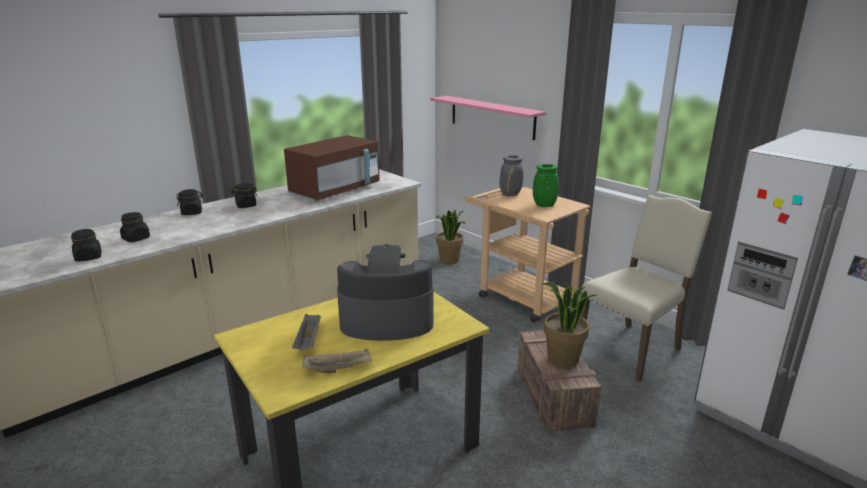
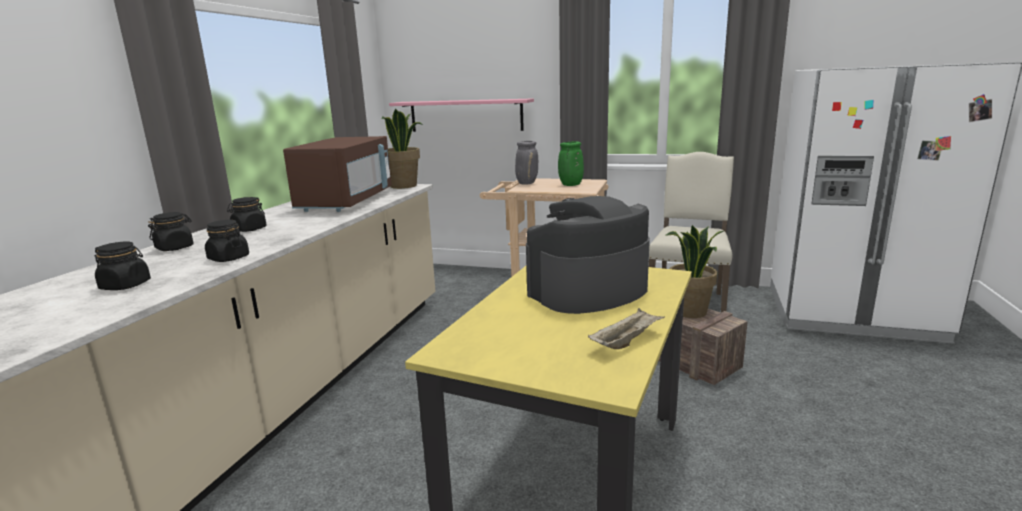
camera: 30 degrees left, 5 degrees down
black jar [71,229,102,262] -> black jar moved to [205,220,249,262]
grey tray [292,314,321,350] -> none
potted plant [436,210,465,265] -> potted plant moved to [382,109,423,189]

